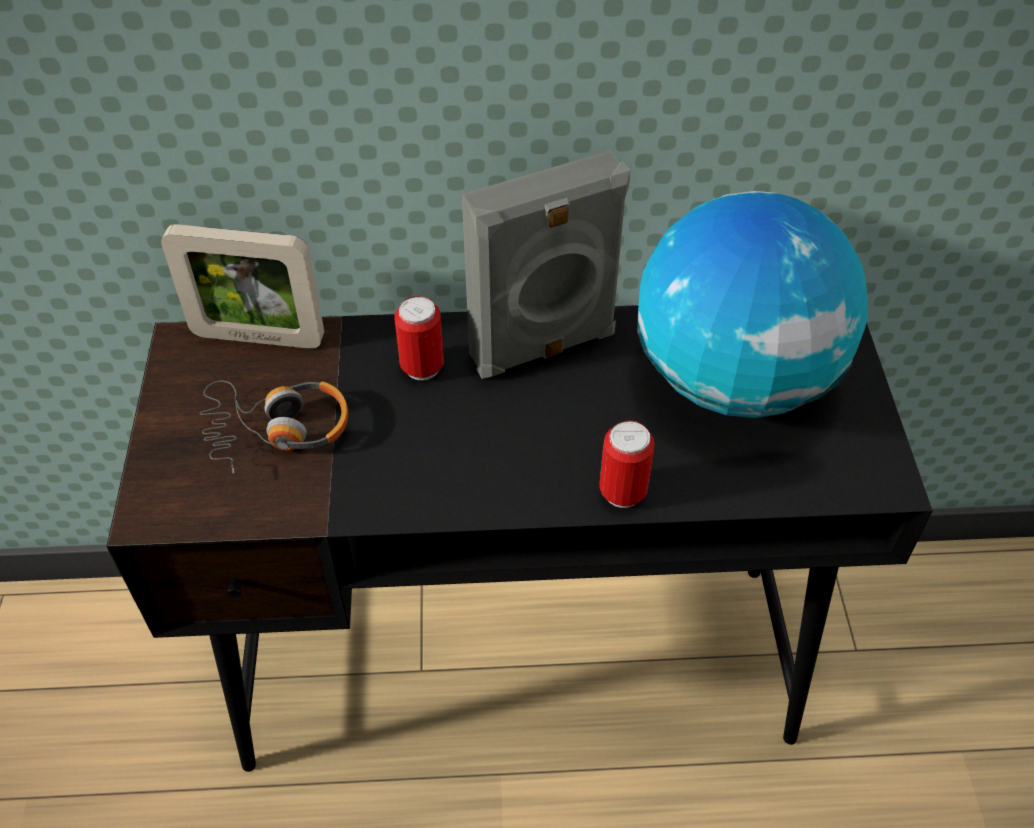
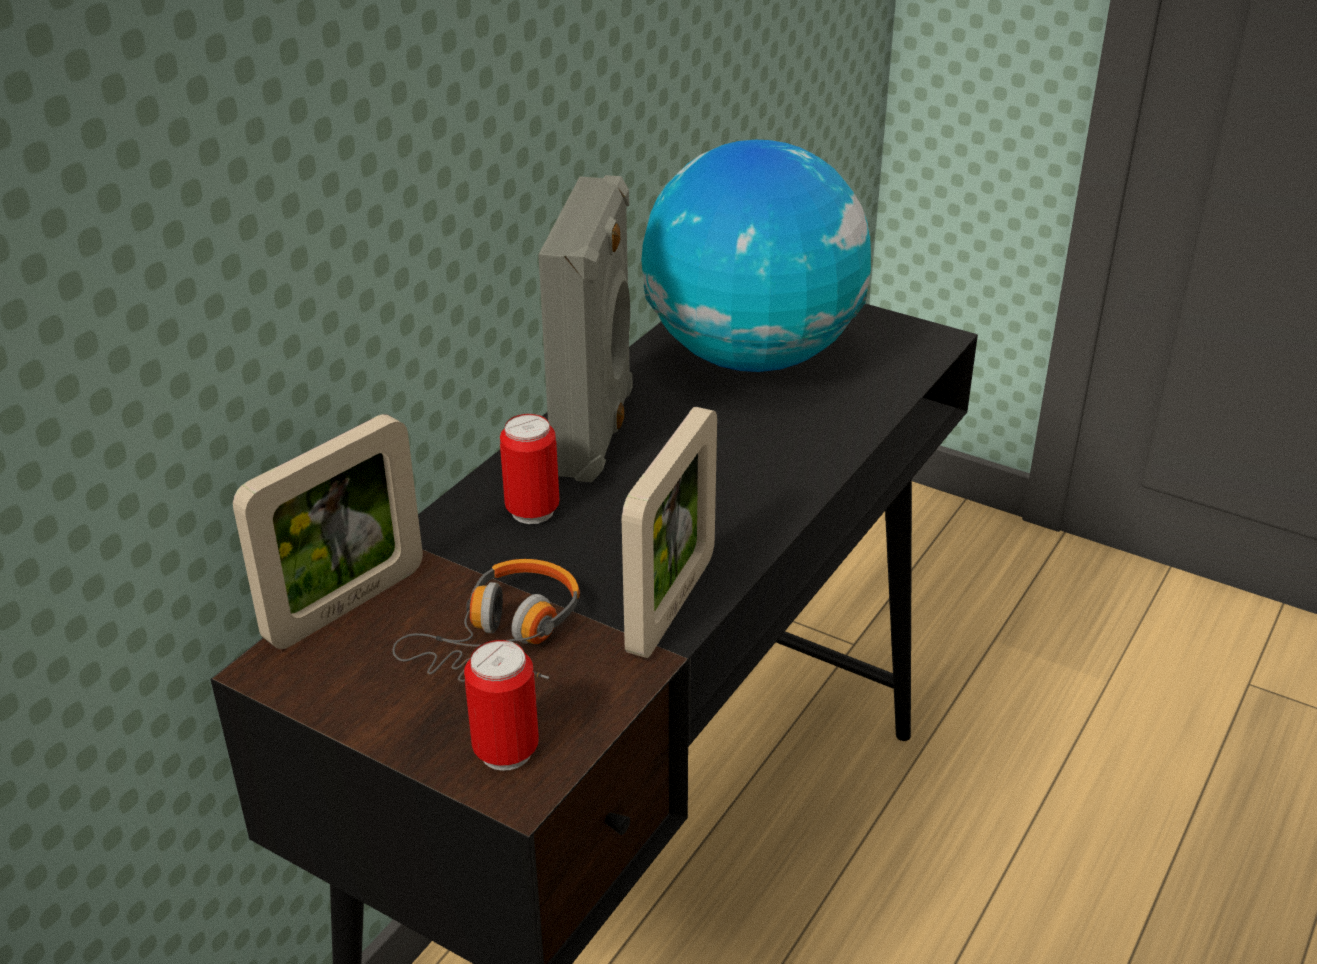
camera: 55 degrees left, 15 degrees down
can [600,420,654,508] -> can moved to [464,640,539,771]
none -> picture frame [622,407,717,658]

